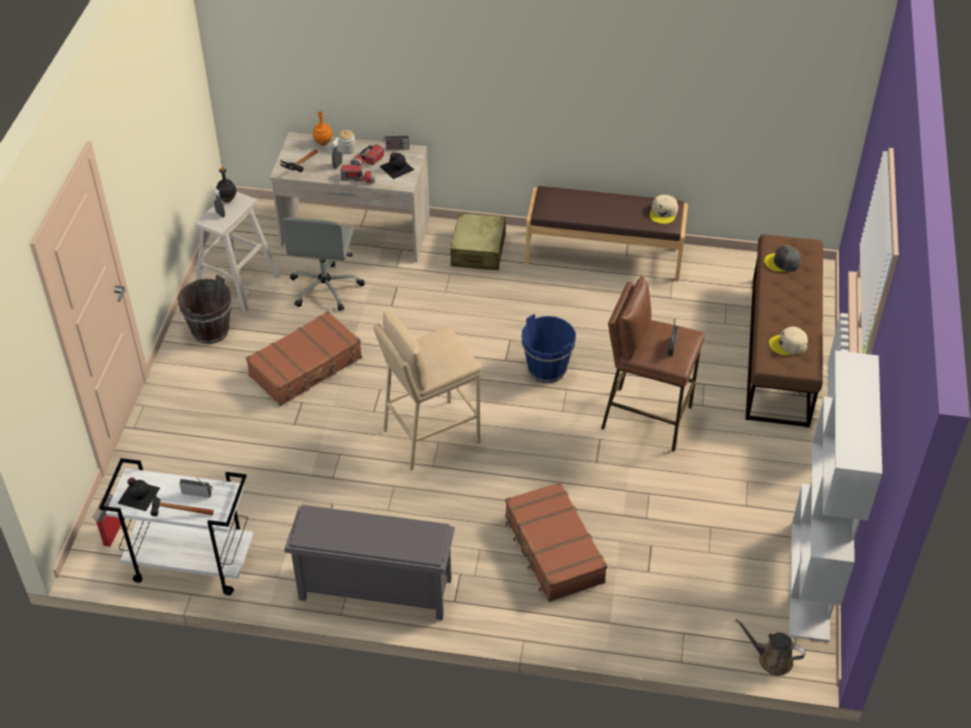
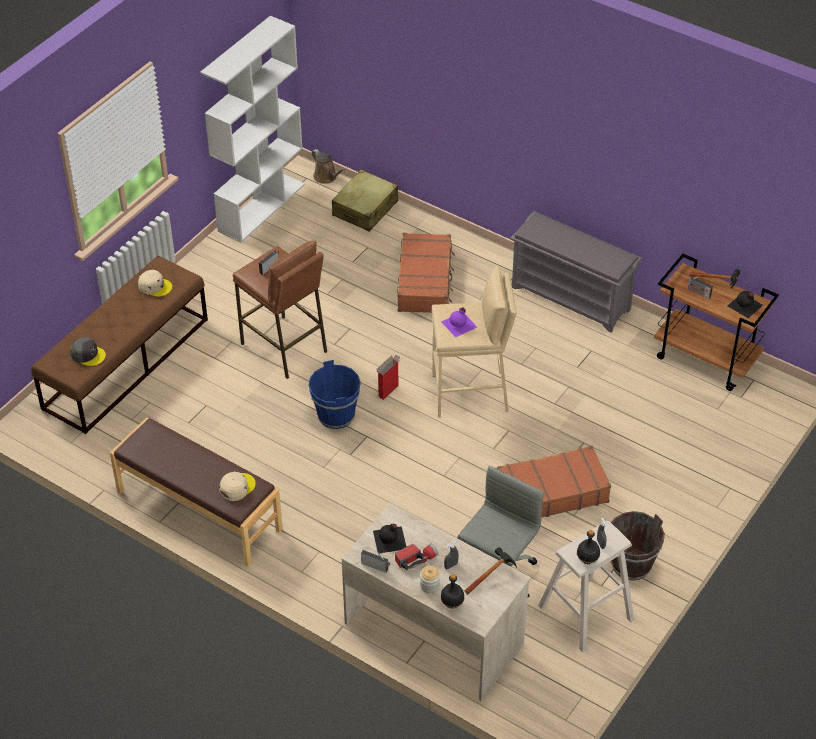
camera: 155 degrees left, 0 degrees up
cardboard box [93,494,121,547] -> cardboard box moved to [377,354,400,400]
white cart [99,458,253,595] -> brown cart [654,254,779,391]
orange bottle [313,111,333,146] -> black bottle [441,574,464,609]
flashlight [341,165,375,183] -> none
beige suitcase [450,213,506,270] -> beige suitcase moved to [332,170,398,232]
beige cap [649,195,678,224] -> beige cap moved to [219,472,256,501]
none -> purple bottle [441,307,477,337]

